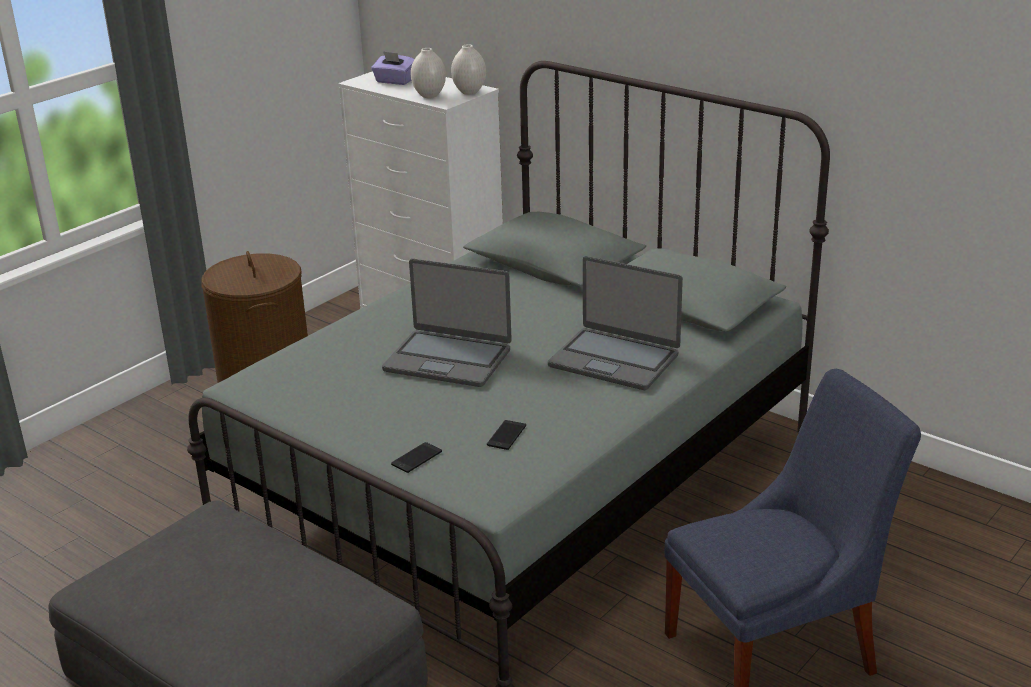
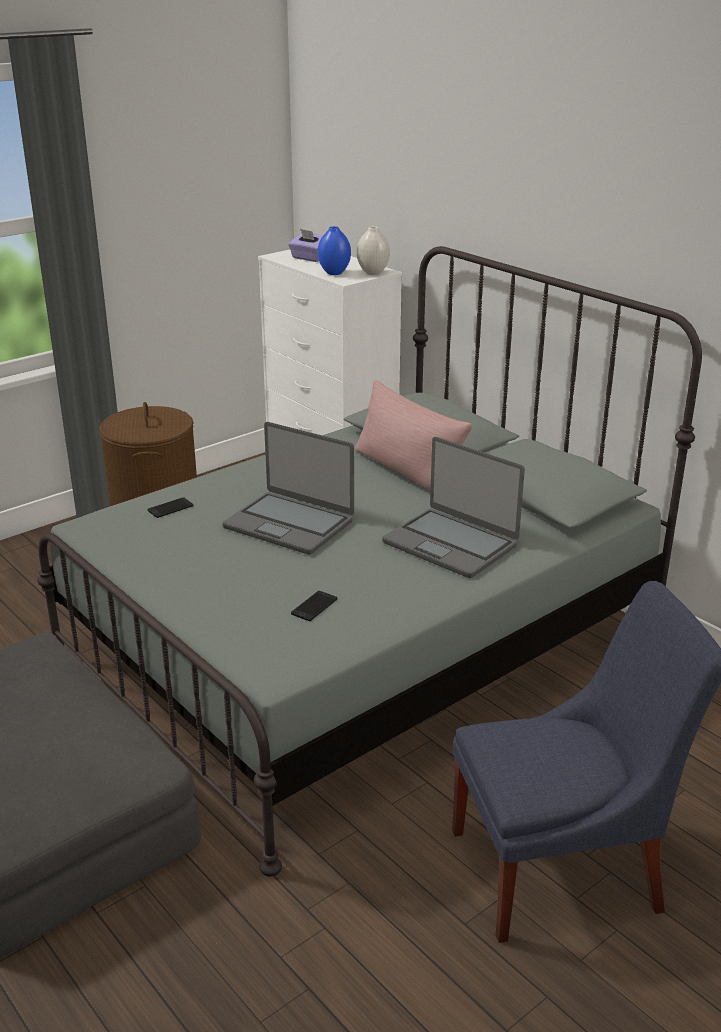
camera: 10 degrees right, 0 degrees up
phone [391,442,442,473] -> phone moved to [148,497,193,518]
white vase [411,48,446,98] -> blue vase [318,226,351,275]
none -> pink pillow [355,380,472,490]

